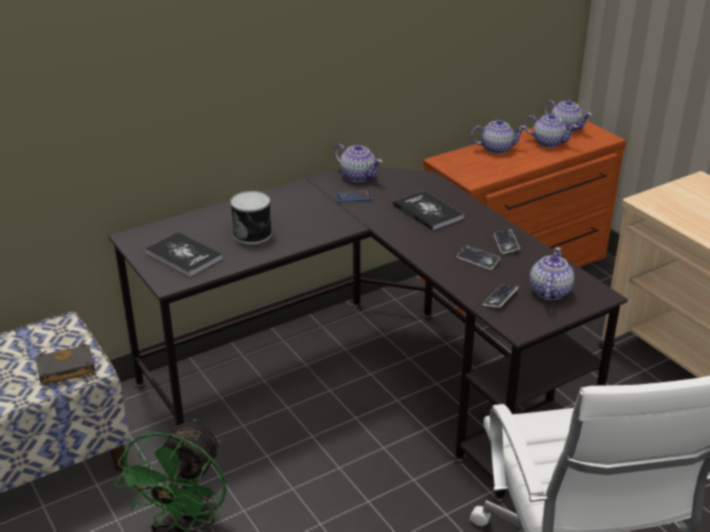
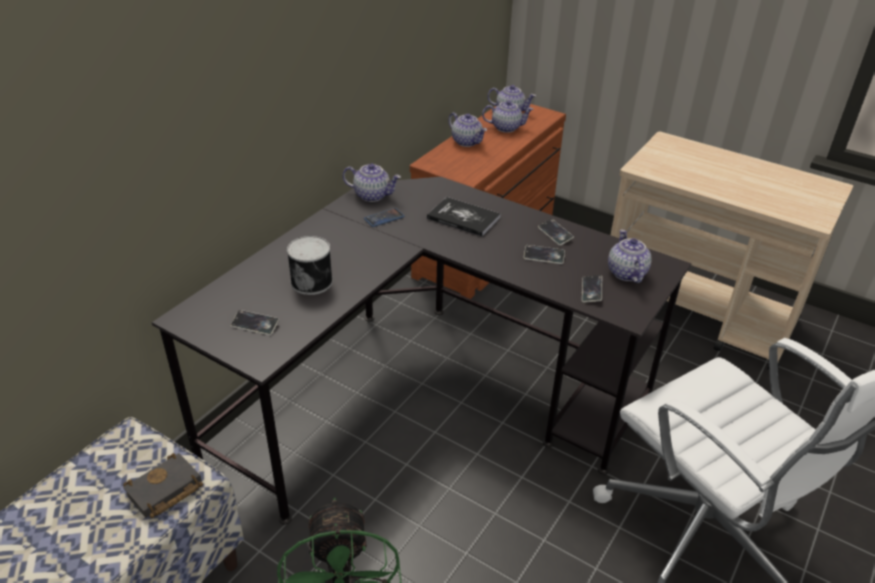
camera: 25 degrees left, 5 degrees up
book [144,232,223,277] -> phone [231,310,279,335]
teapot [471,119,526,154] -> teapot turned 75 degrees clockwise [448,113,487,147]

